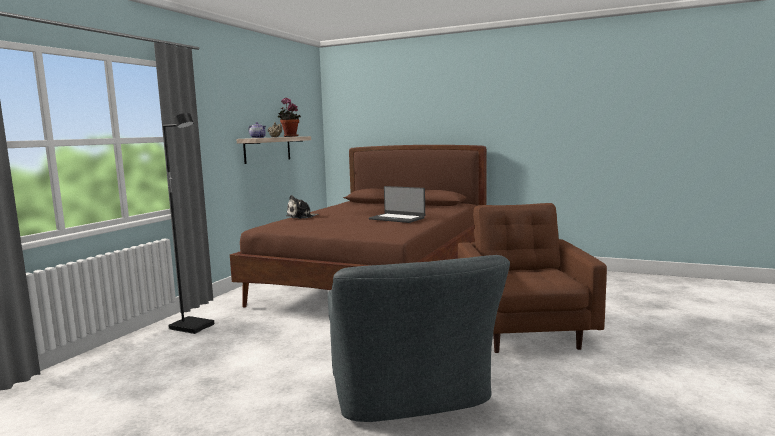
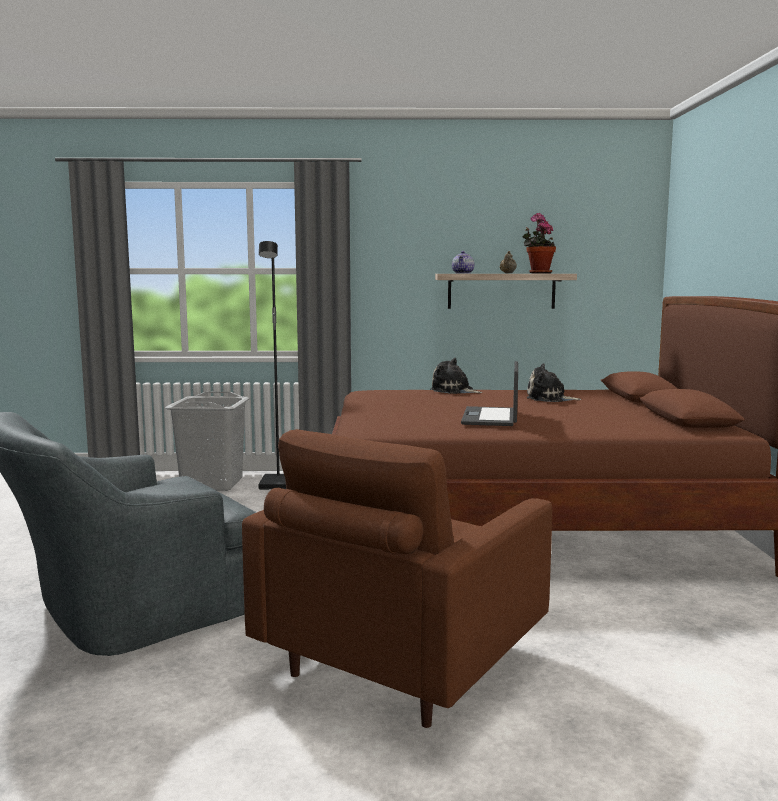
camera: 65 degrees right, 0 degrees up
brown armchair [458,203,607,353] -> brown armchair turned 150 degrees clockwise [242,429,552,728]
none -> grey laundry basket [165,391,250,491]
none -> plush toy [527,363,581,402]

